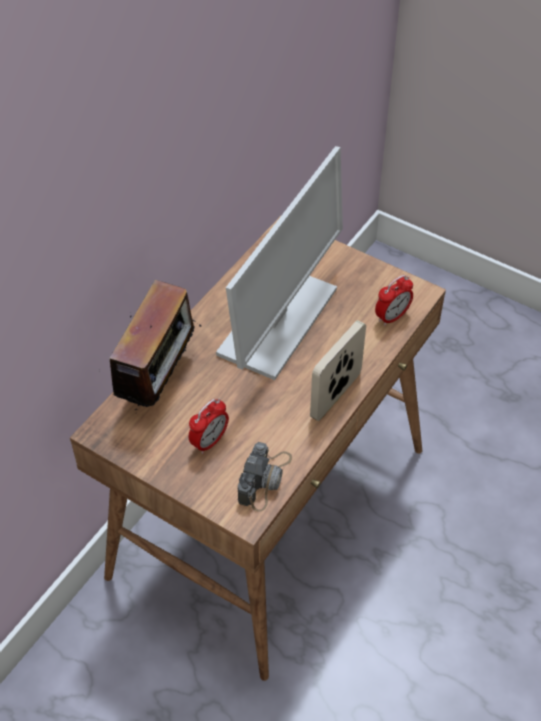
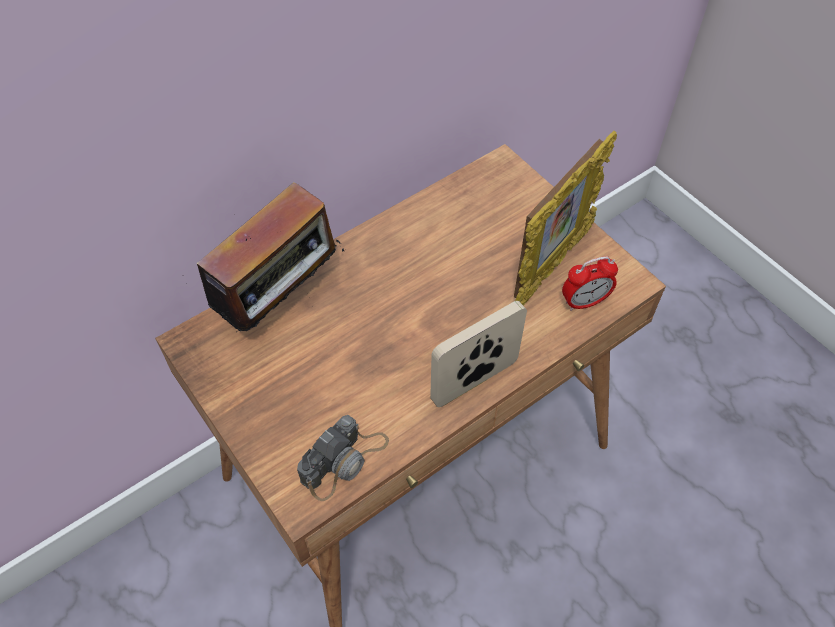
camera: 20 degrees right, 5 degrees up
alarm clock [189,399,229,454] -> none
monitor [216,146,343,380] -> none
none -> picture frame [514,131,617,306]

